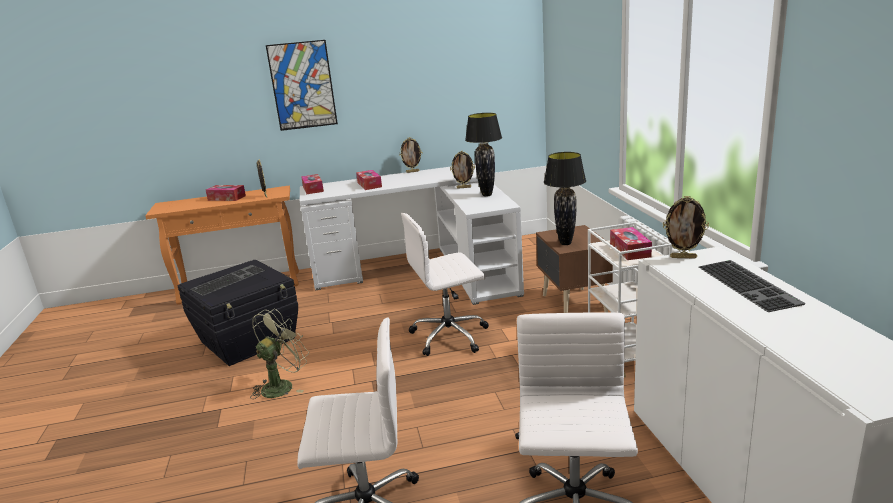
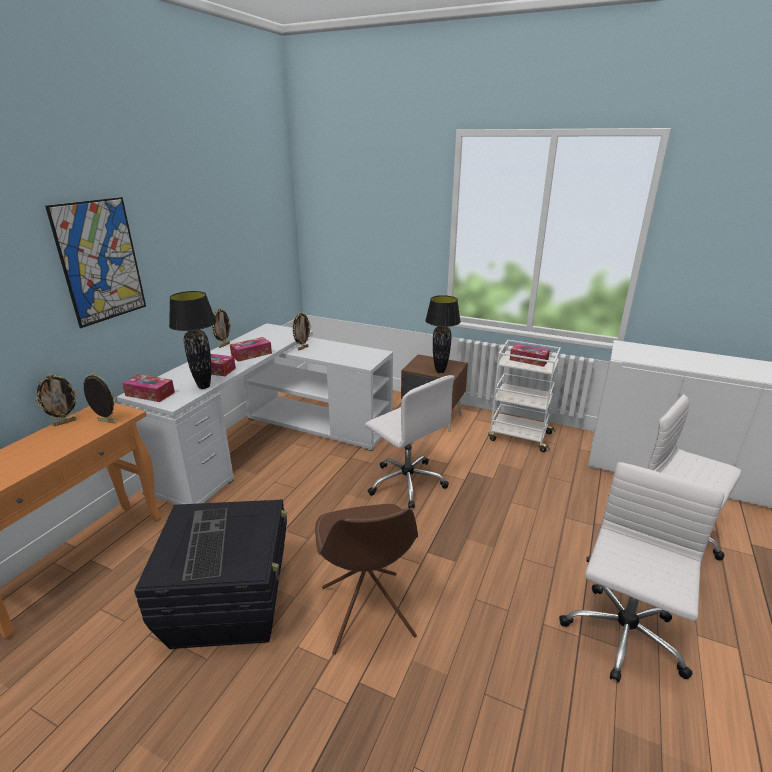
camera: 55 degrees left, 5 degrees up
tissue box [206,185,246,201] -> tissue box moved to [230,337,272,362]
green fan [250,309,309,399] -> brown chair [315,504,418,655]
white office chair [401,213,489,356] -> white office chair turned 60 degrees counterclockwise [365,375,454,509]
black table lamp [465,113,502,197] -> black table lamp moved to [169,291,216,389]
picture frame [663,196,709,258] -> picture frame moved to [35,374,78,426]
keyboard [699,260,806,312] -> none

